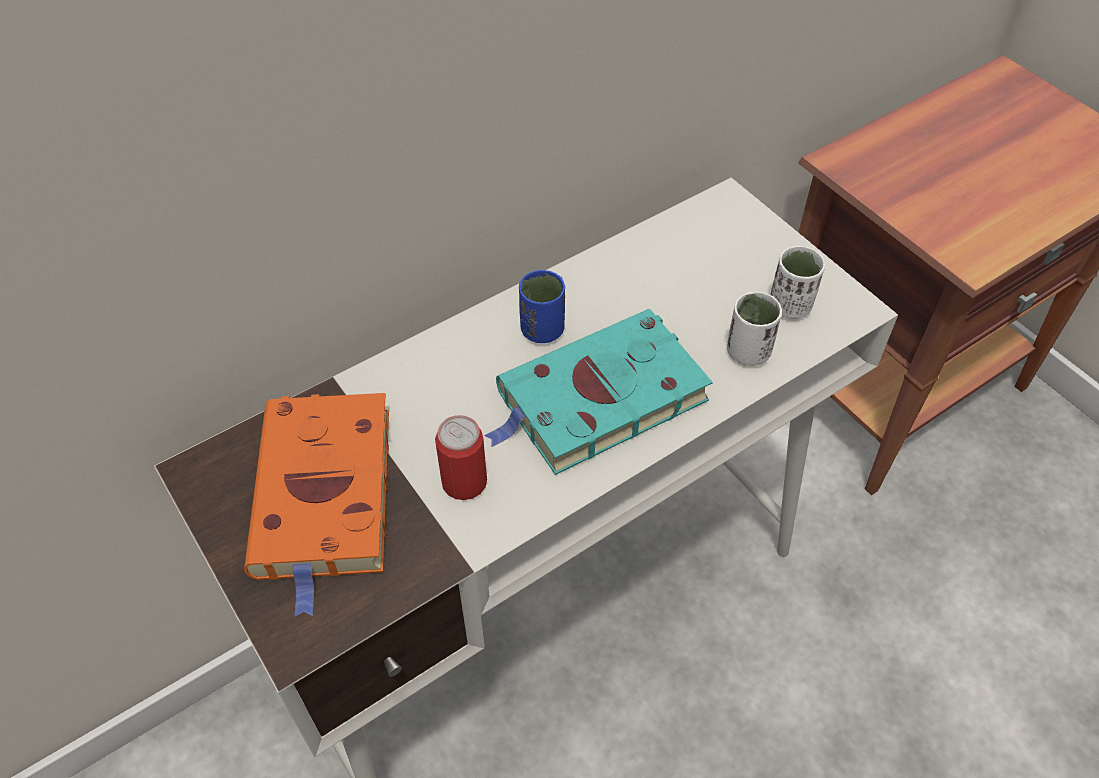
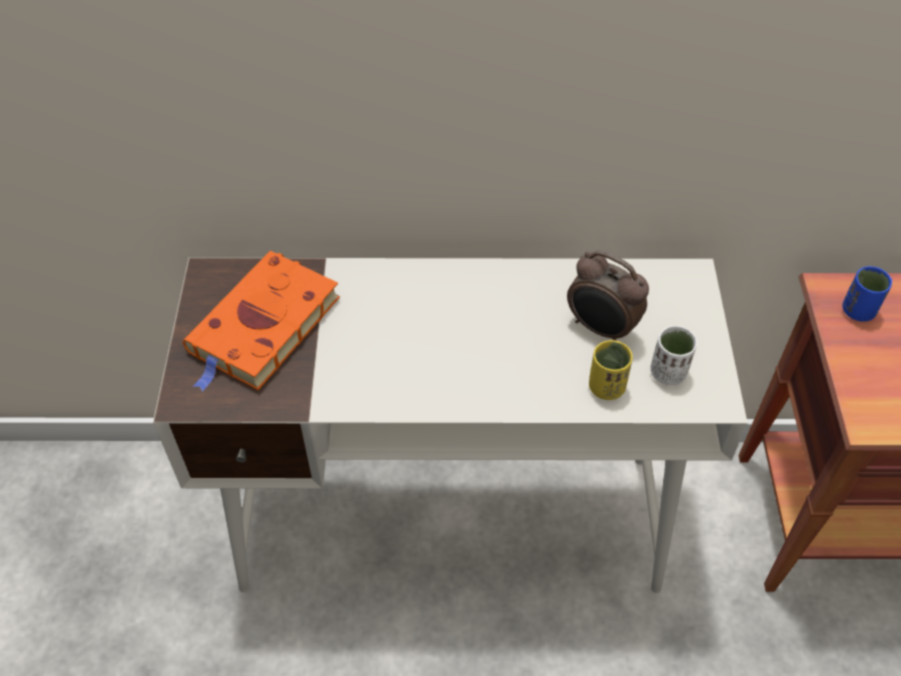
camera: 35 degrees right, 0 degrees up
can [435,415,487,500] -> none
turquoise book [484,309,713,475] -> none
blue cup [519,270,565,343] -> blue cup moved to [843,266,892,322]
white cup [727,291,782,366] -> yellow cup [589,340,633,400]
none -> alarm clock [567,251,649,341]

